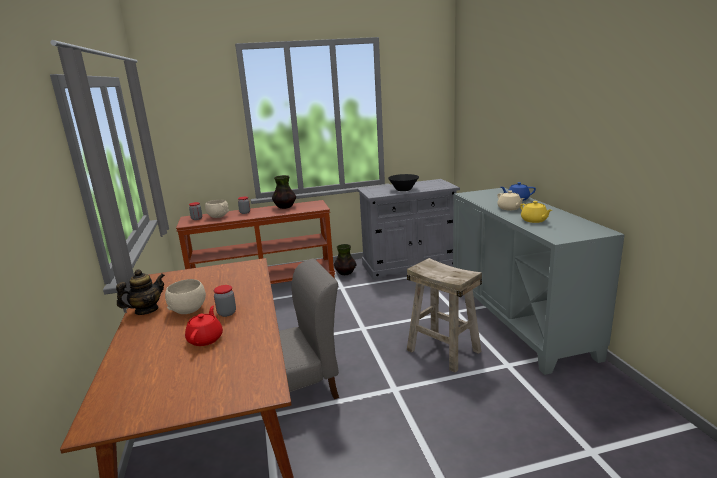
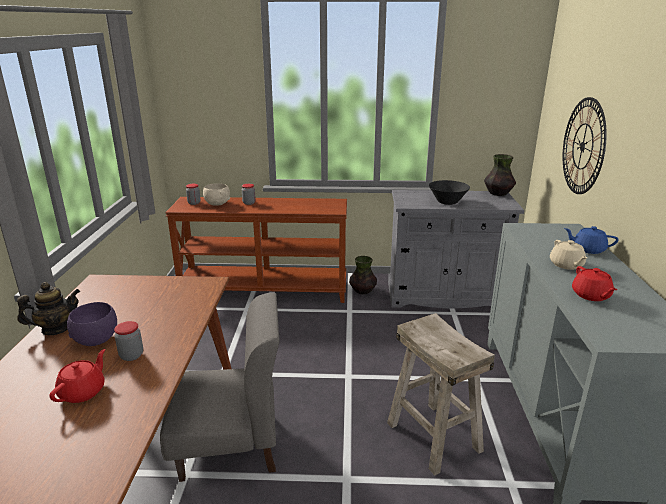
camera: 15 degrees right, 5 degrees up
beige bowl [165,279,206,314] -> purple bowl [67,302,117,346]
vase [272,175,296,209] -> vase moved to [484,154,516,196]
yellow teapot [520,201,552,223] -> red teapot [572,266,617,301]
none -> wall clock [563,97,607,194]

